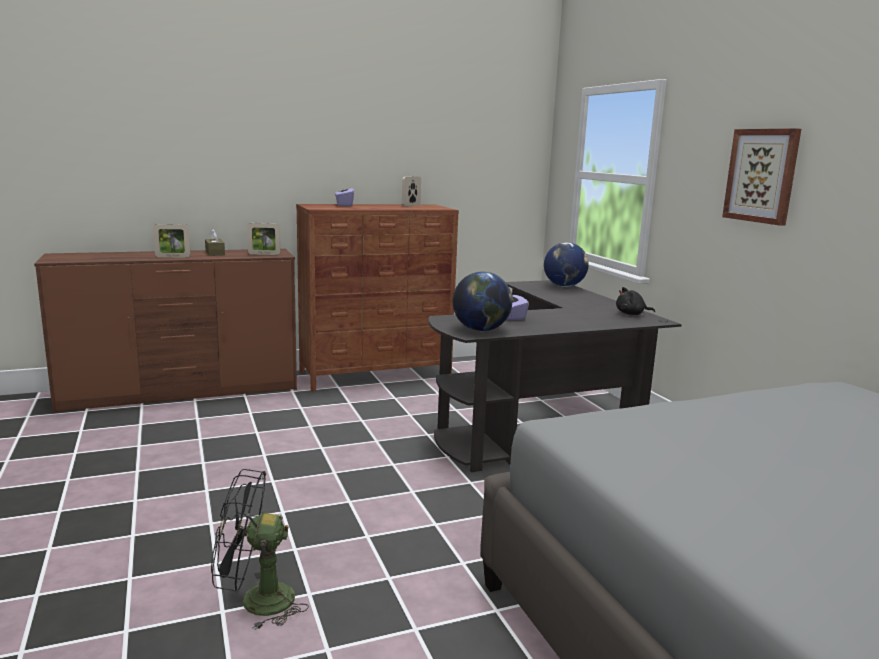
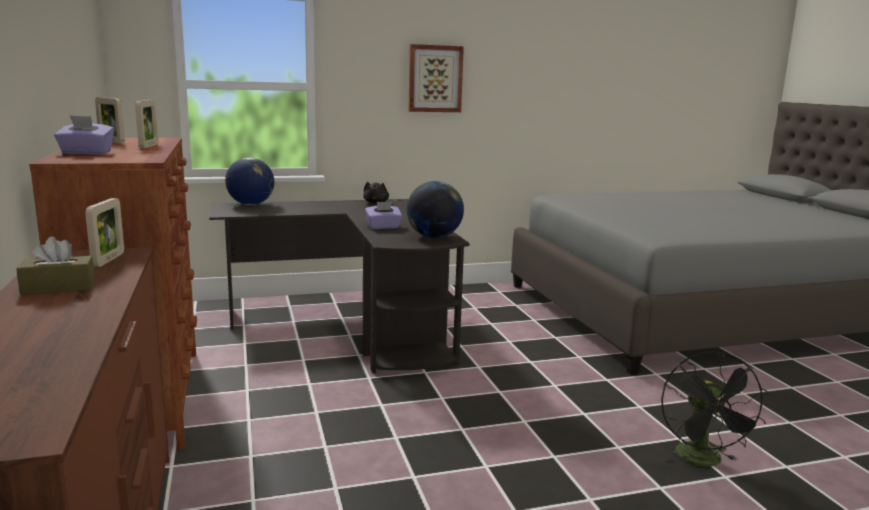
camera: 85 degrees left, 0 degrees up
picture frame [153,224,190,258] -> picture frame moved to [135,100,158,148]

